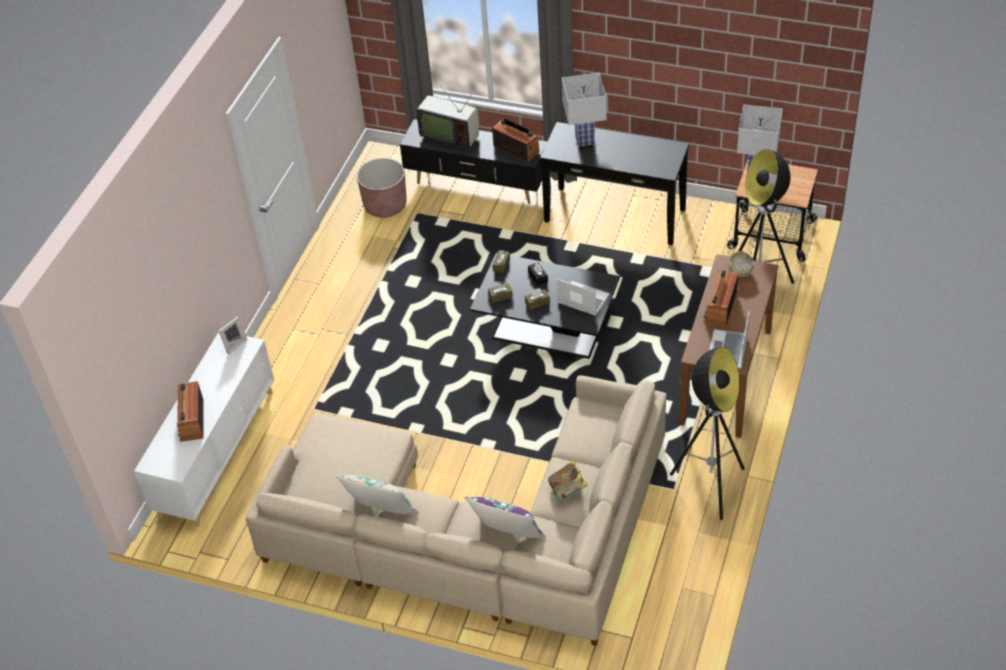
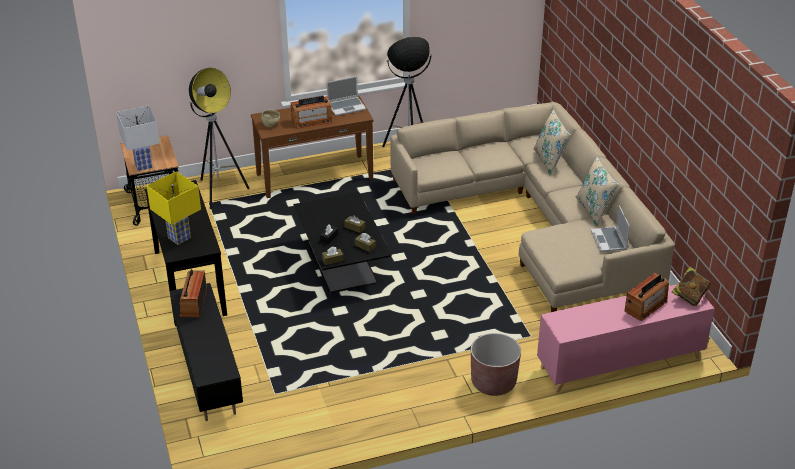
camera: 130 degrees left, 10 degrees down
white cabinet [134,332,274,527] -> pink cabinet [537,285,715,393]
picture frame [219,316,247,355] -> none
brown planter [357,158,407,218] -> brown planter moved to [471,333,521,396]
television [416,85,479,150] -> none
purple pillow [465,497,546,538] -> beige pillow [534,109,571,175]
book [548,460,588,501] -> book moved to [672,267,711,306]
laptop [557,279,610,316] -> laptop moved to [591,205,630,252]
white table lamp [562,73,606,146] -> yellow table lamp [147,171,201,245]

